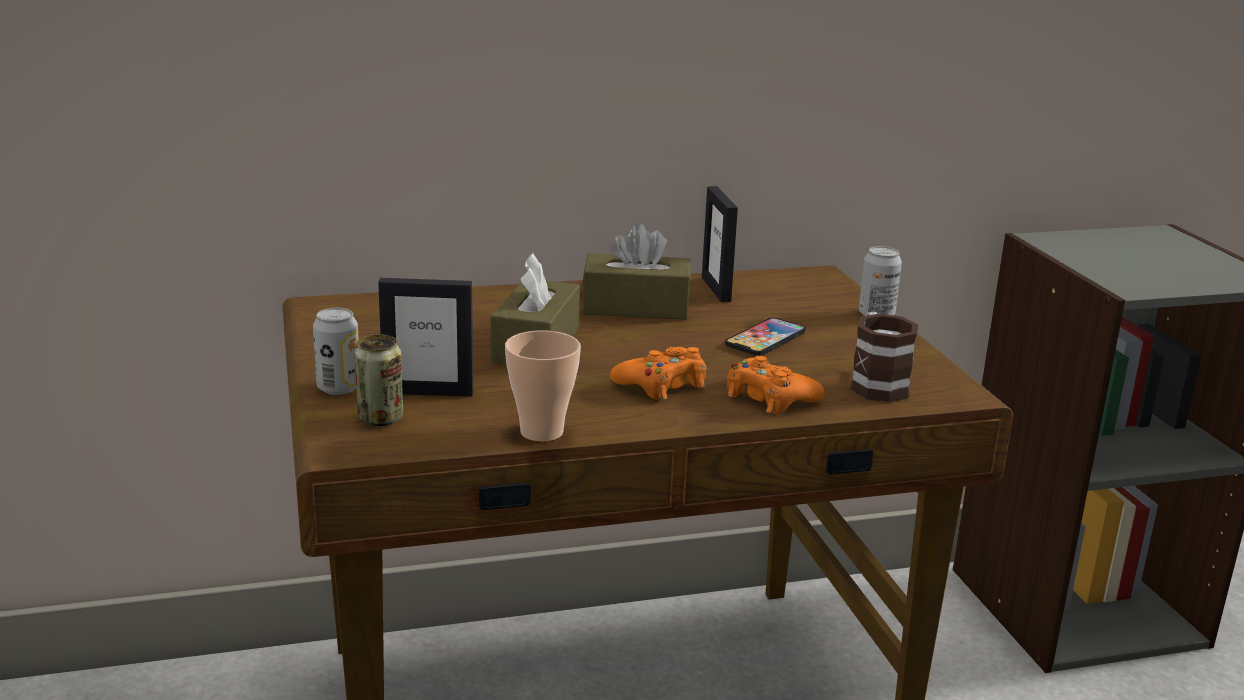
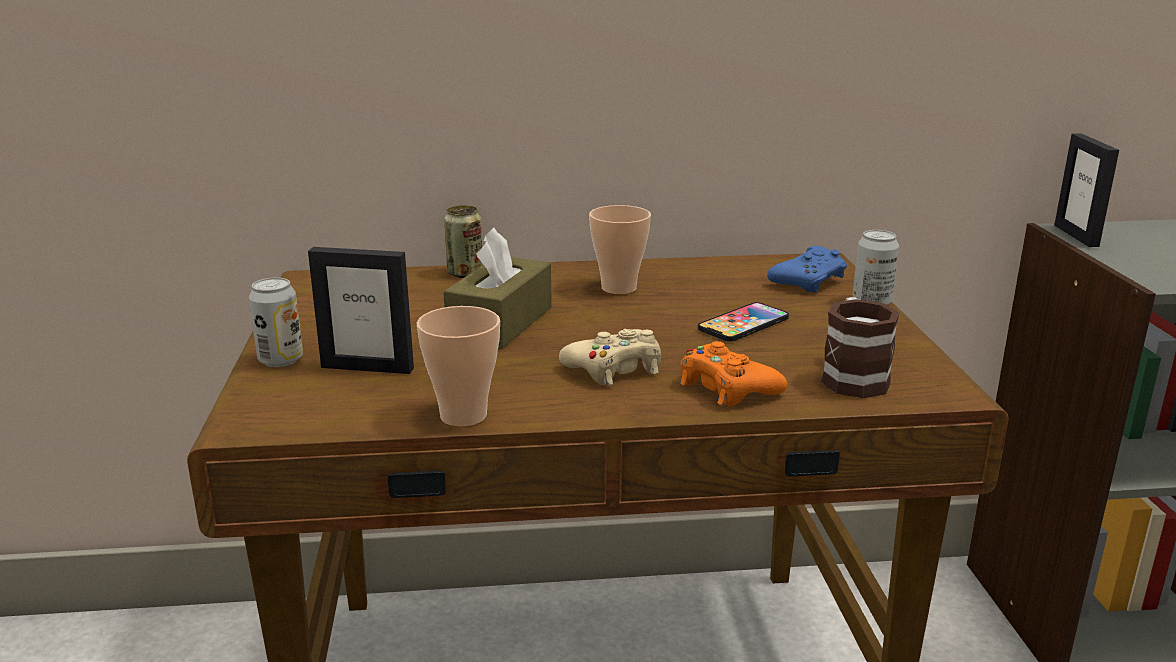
camera: 10 degrees right, 0 degrees up
can [355,334,403,426] -> can moved to [444,205,483,278]
brown tissue box [582,223,691,320] -> cup [589,205,651,295]
orange game controller [610,347,706,400] -> beige game controller [559,329,661,385]
picture frame [702,186,738,302] -> picture frame moved to [1054,133,1119,247]
none -> blue game controller [767,246,847,293]

